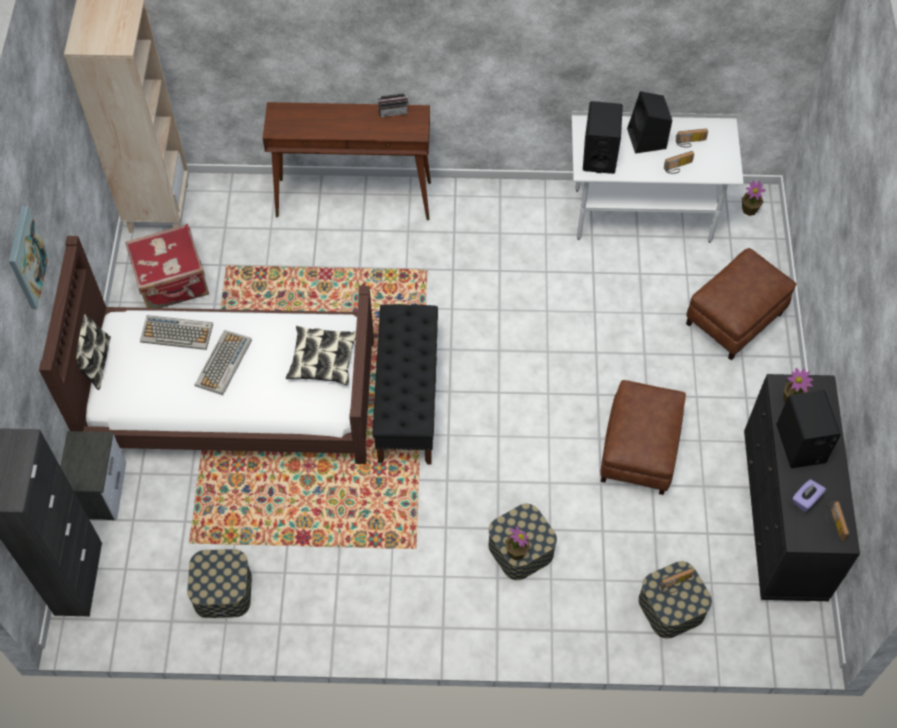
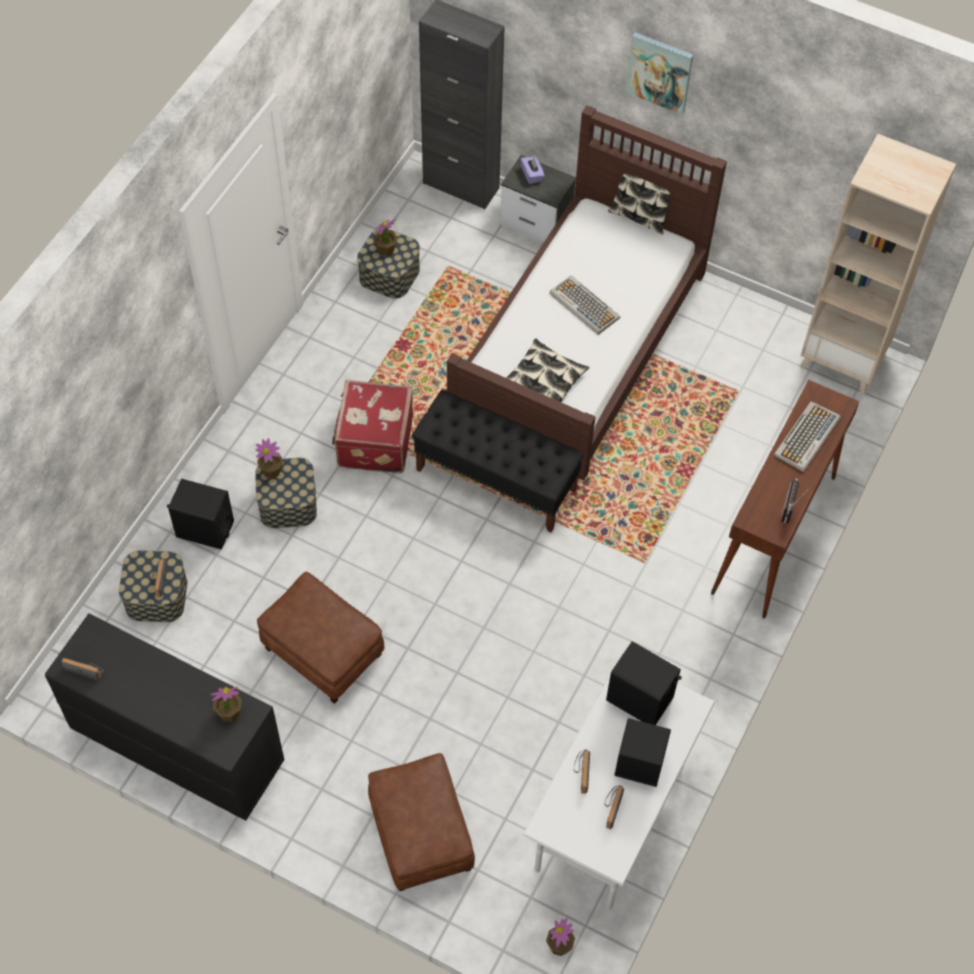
camera: 115 degrees right, 0 degrees up
red suitcase [125,224,209,308] -> red suitcase moved to [332,380,413,473]
keyboard [140,315,213,350] -> keyboard moved to [774,401,841,472]
black speaker [776,390,841,468] -> black speaker moved to [167,479,234,549]
purple tissue box [792,479,826,512] -> purple tissue box moved to [520,157,544,184]
none -> potted plant [374,220,398,256]

